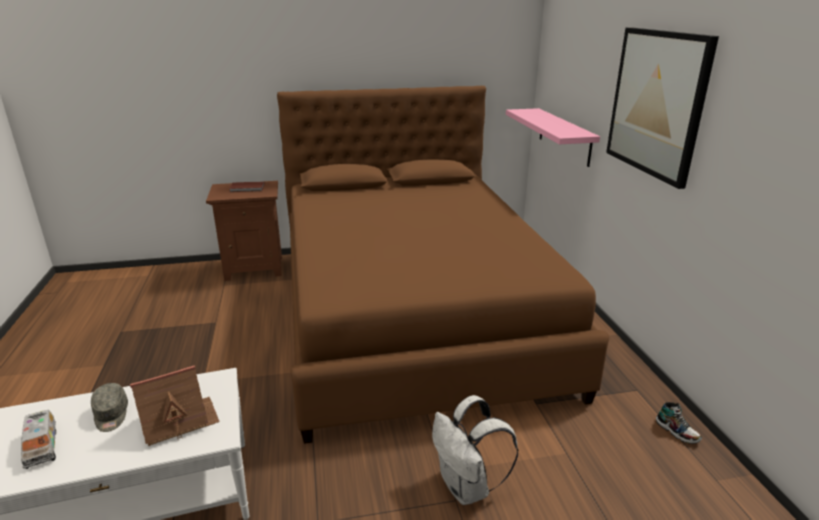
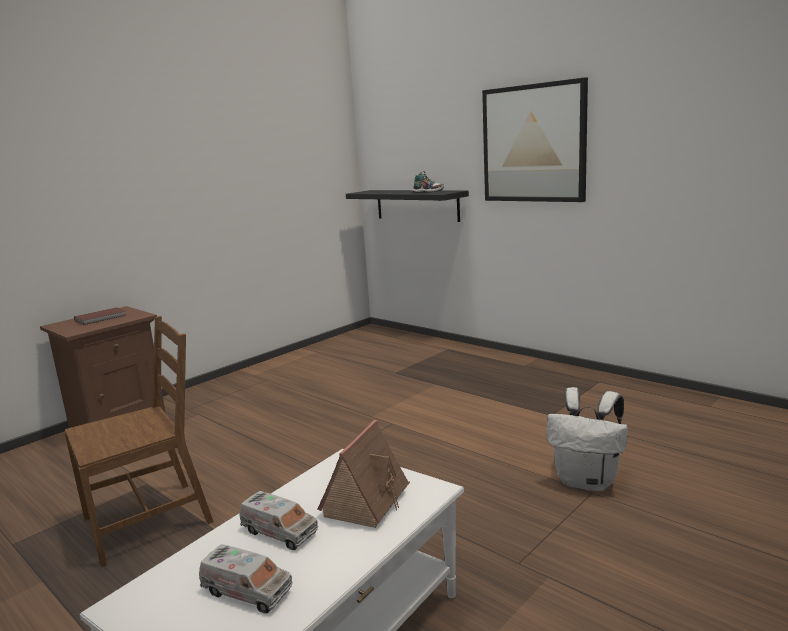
camera: 35 degrees left, 10 degrees down
grey cap [91,383,128,432] -> toy truck [239,491,318,550]
brown bed [277,86,609,444] -> none
pink shelf [506,108,600,167] -> black shelf [346,190,469,222]
shoe [656,402,702,444] -> shoe moved to [413,171,444,193]
none -> brown chair [64,316,214,567]

